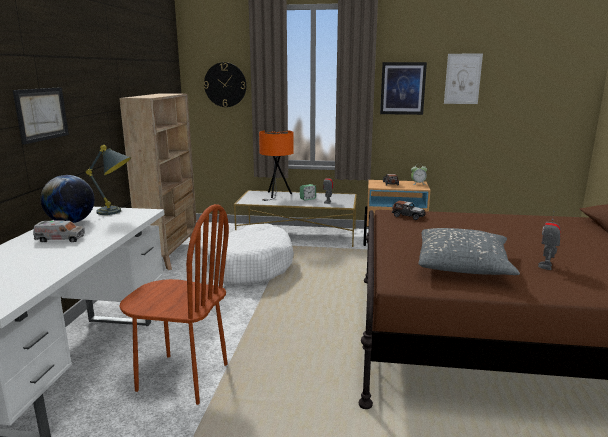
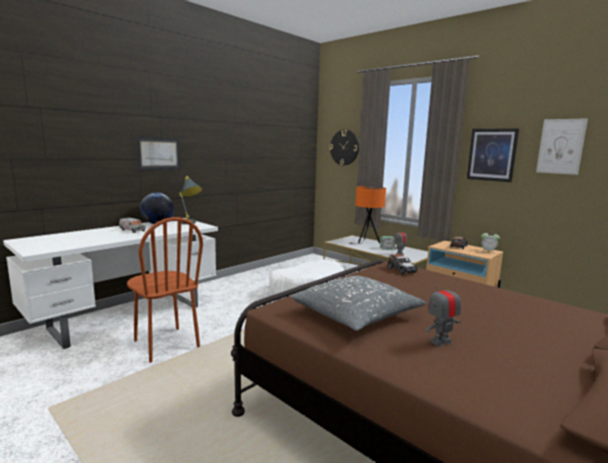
camera: 35 degrees right, 5 degrees down
beige bookcase [119,93,197,270] -> none

